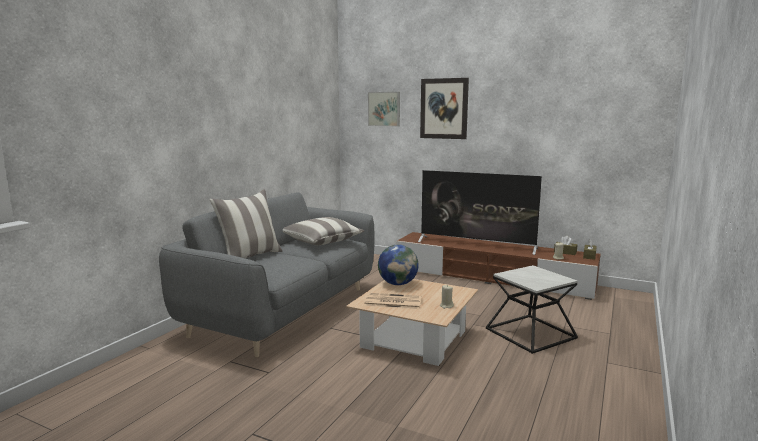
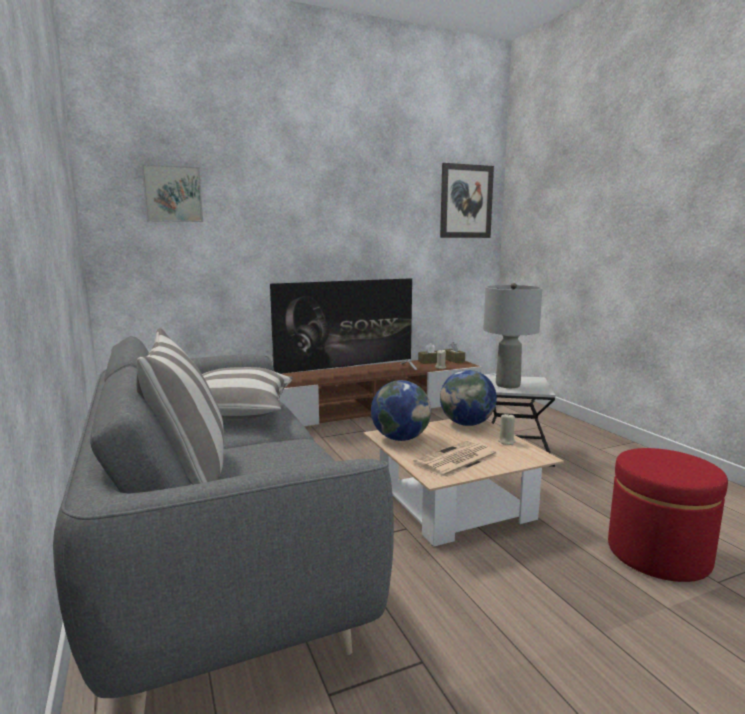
camera: 50 degrees left, 0 degrees up
picture [420,78,469,139] -> picture moved to [440,163,494,238]
none -> globe [440,370,497,426]
none -> grey table lamp [483,283,543,388]
none -> red ottoman [608,448,728,582]

